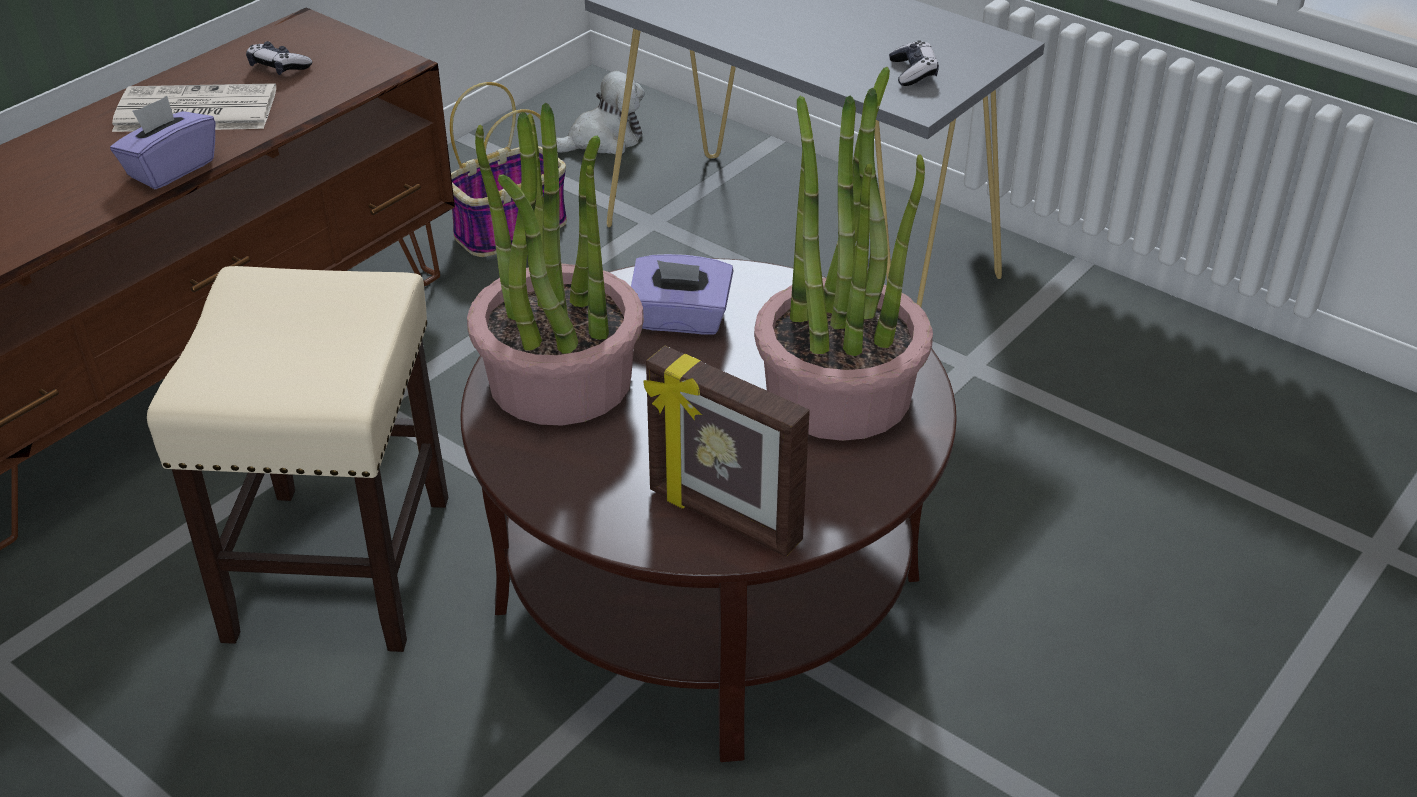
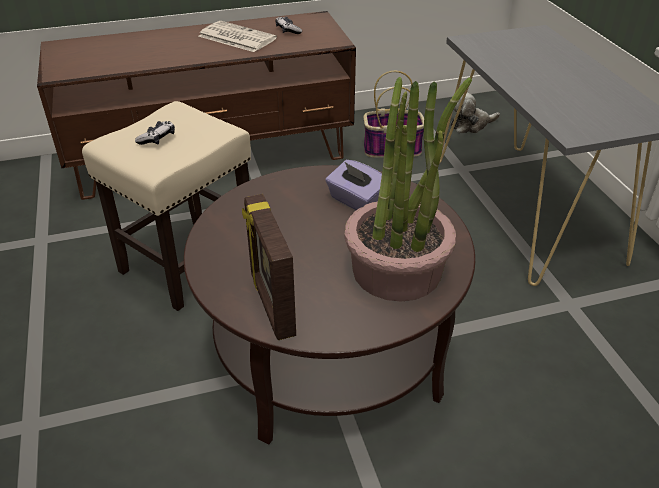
camera: 35 degrees right, 0 degrees up
purple tissue box [110,96,215,189] -> none
potted plant [467,103,644,425] -> none
plush toy [556,71,645,154] -> plush toy turned 150 degrees clockwise [451,92,500,133]
game controller [889,40,939,86] -> game controller moved to [135,121,175,145]

